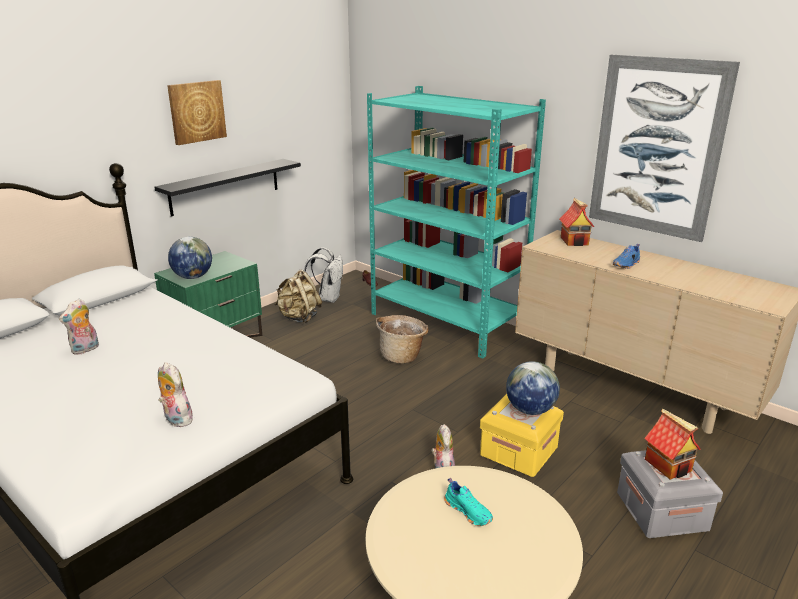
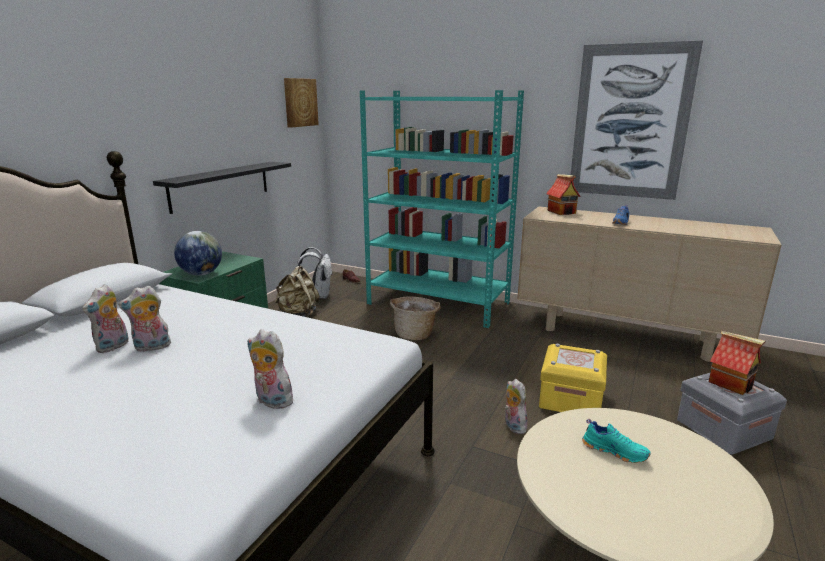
camera: 15 degrees left, 5 degrees down
picture [167,80,227,145] -> picture moved to [284,78,319,128]
globe [506,361,560,415] -> none
none -> plush toy [118,286,172,352]

